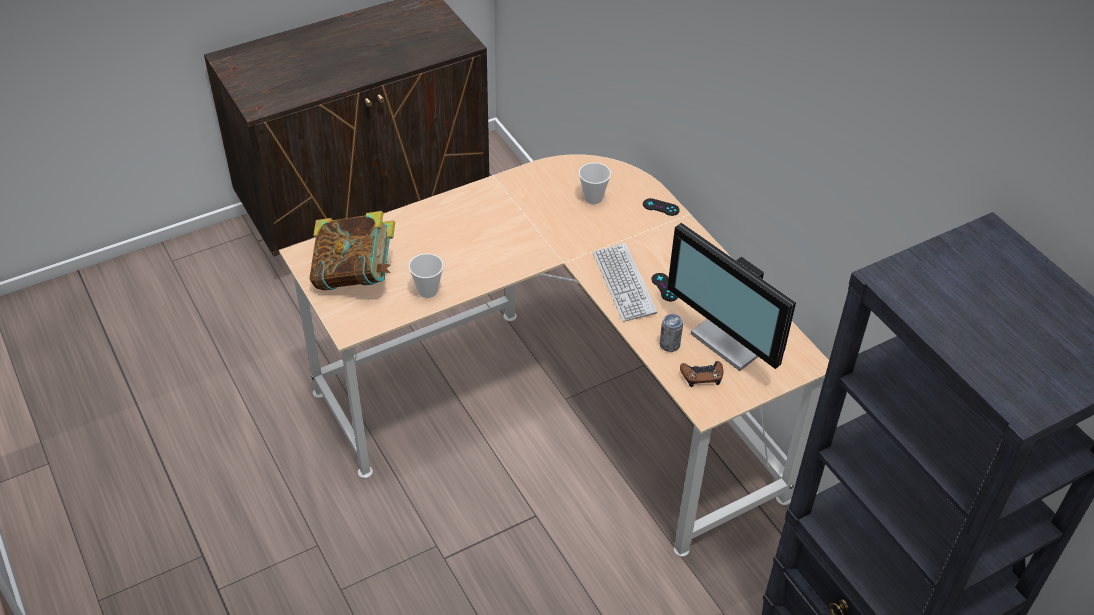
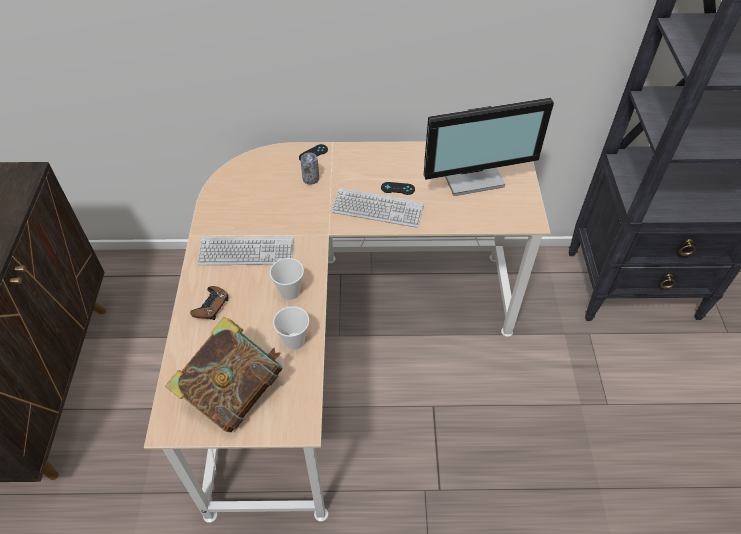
camera: 60 degrees left, 5 degrees up
cup [579,163,611,204] -> cup moved to [270,258,304,300]
can [659,314,683,352] -> can moved to [301,153,319,185]
brown game controller [680,361,723,387] -> brown game controller moved to [190,286,228,320]
none -> keyboard [198,236,293,265]

